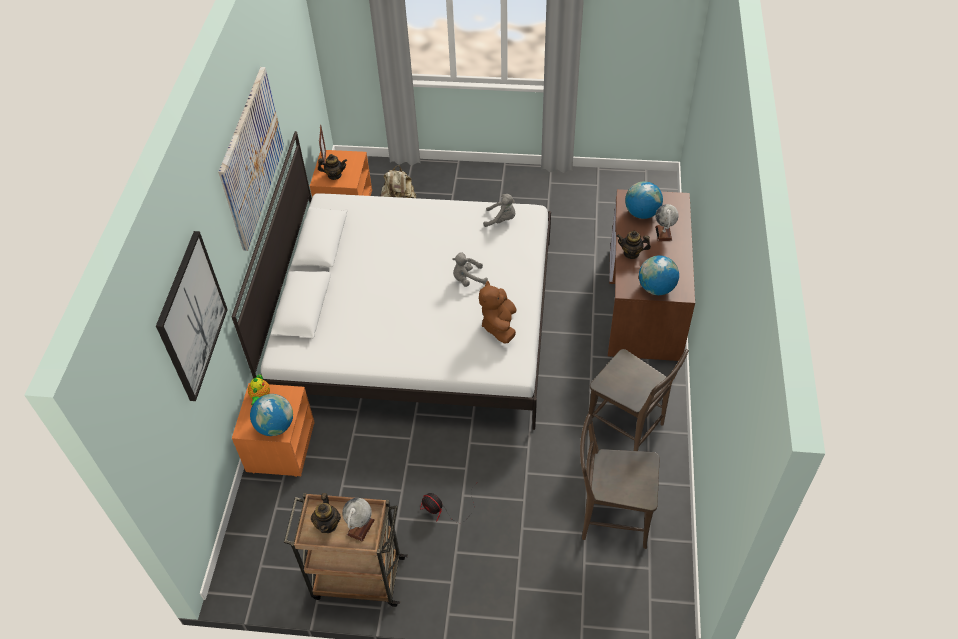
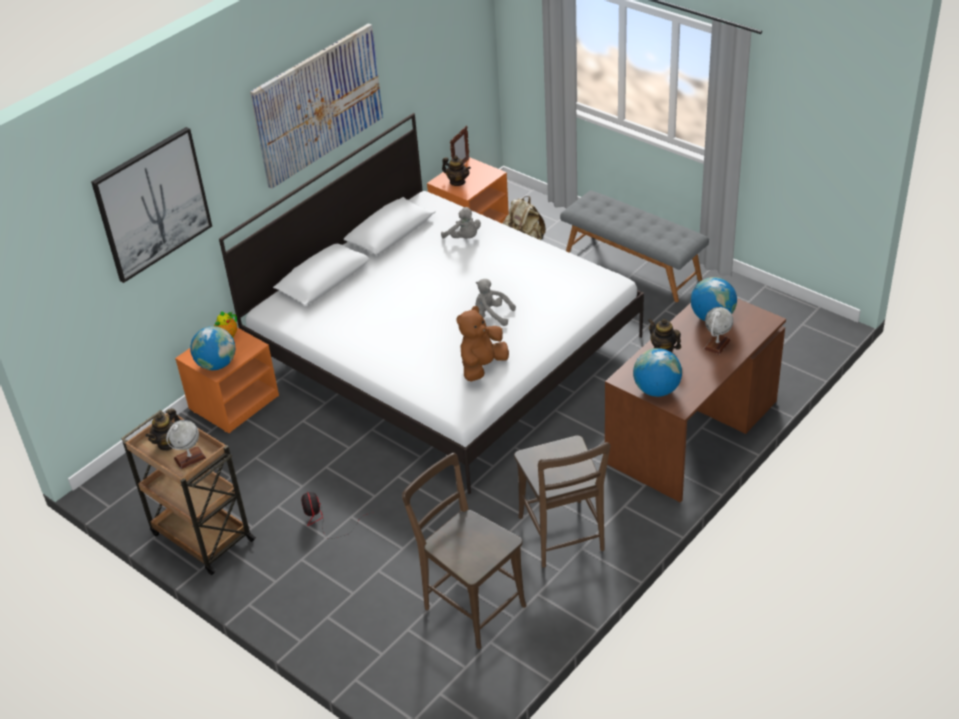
camera: 35 degrees right, 10 degrees down
grey plush toy [483,194,515,227] -> grey plush toy moved to [441,207,481,239]
none -> grey bench [560,190,709,302]

